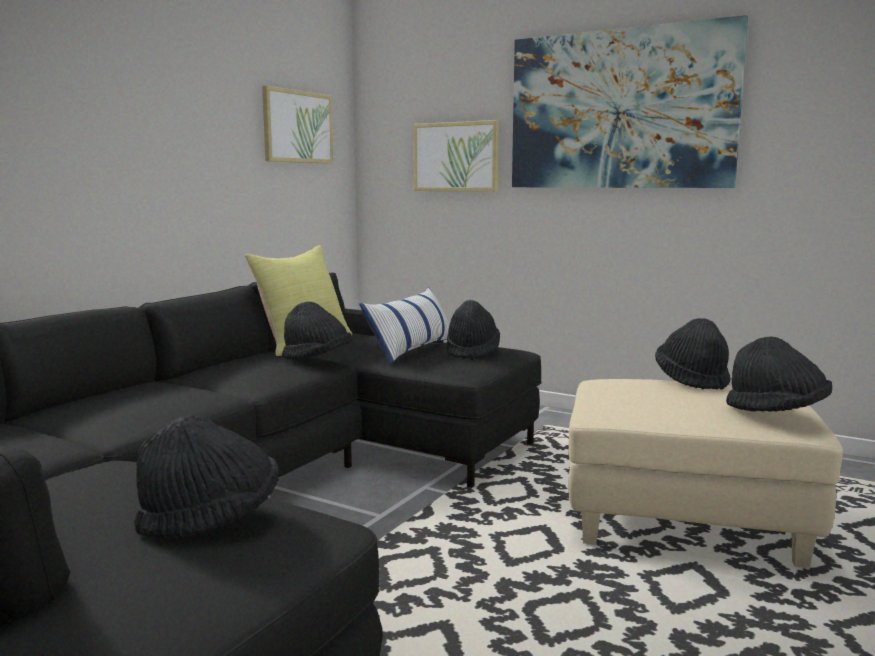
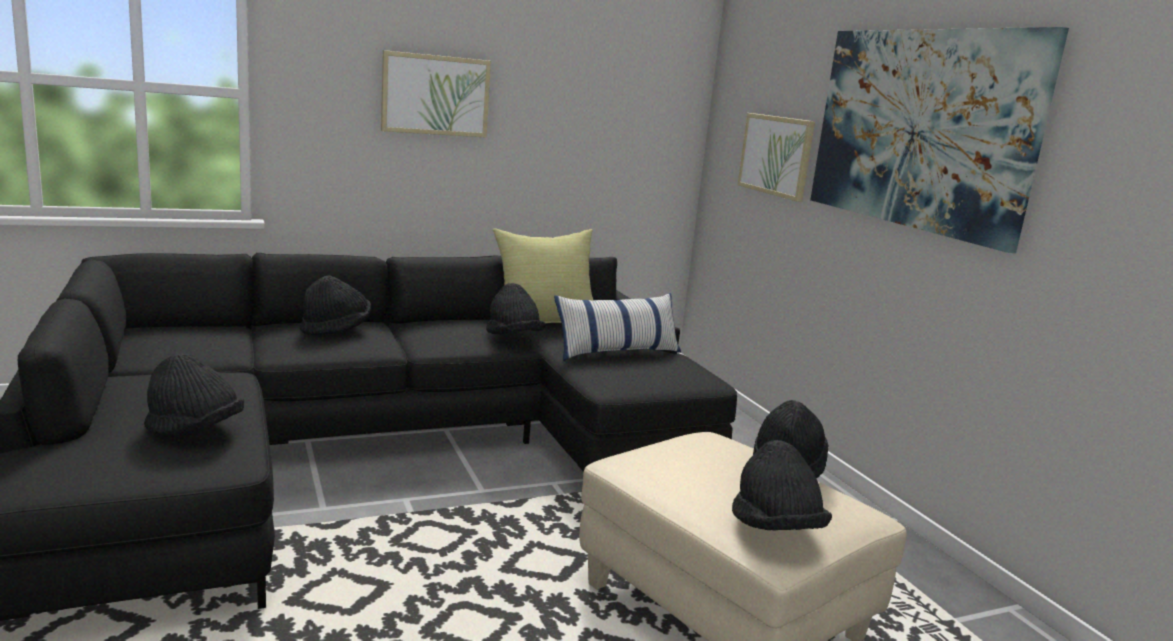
camera: 35 degrees right, 5 degrees up
picture [262,86,333,164] -> picture moved to [381,50,491,138]
black hat [447,300,500,360] -> black hat moved to [300,275,371,335]

